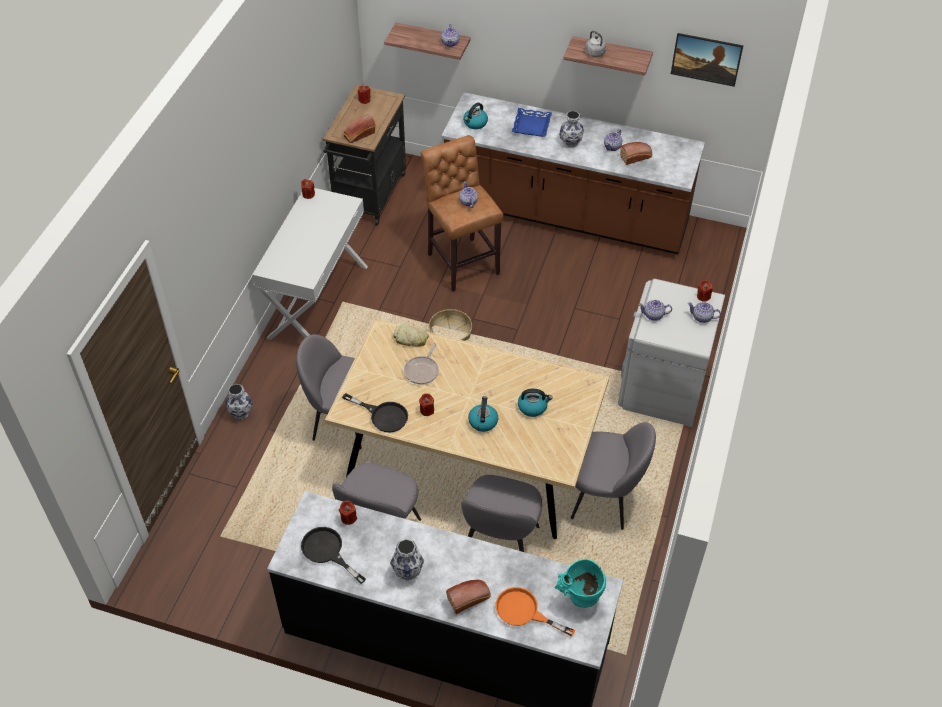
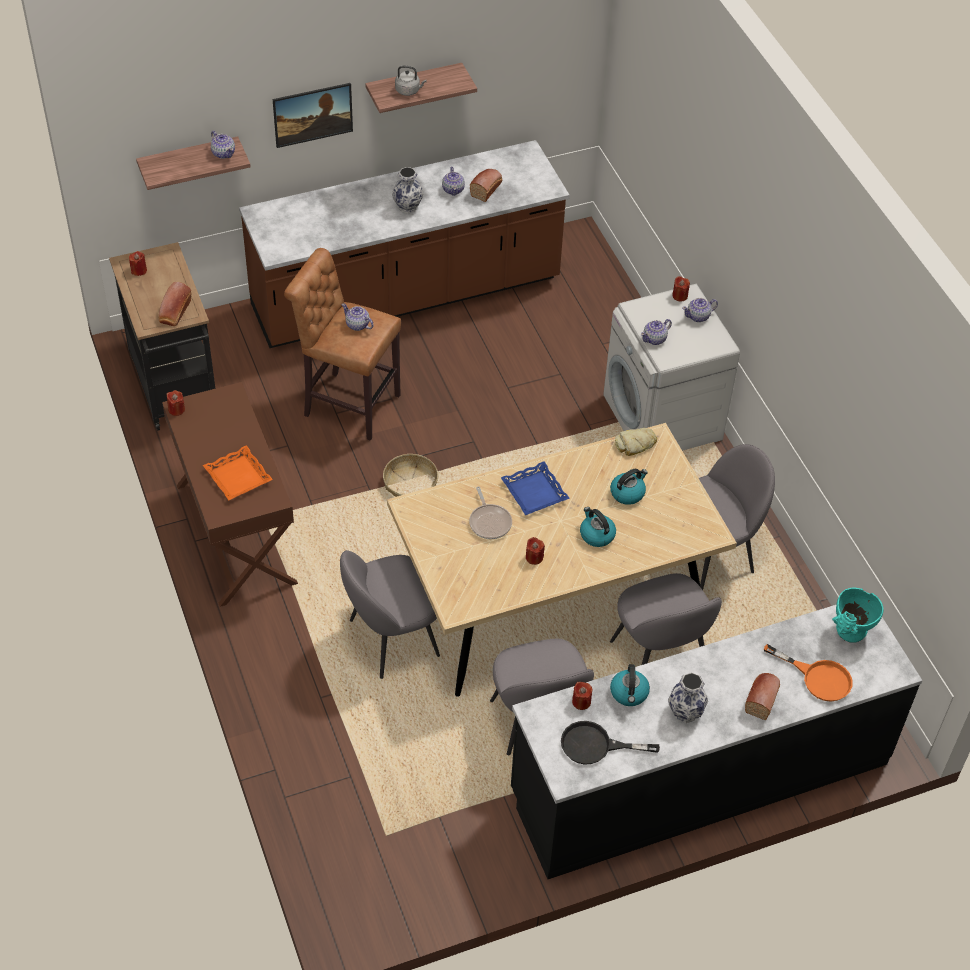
camera: 40 degrees left, 0 degrees up
vase [225,384,253,420] -> none
white console table [253,188,368,340] -> brown console table [162,382,298,607]
black frying pan [342,393,408,432] -> none
bread [393,324,429,347] -> bread moved to [615,428,657,456]
kettle [463,103,488,129] -> kettle moved to [610,664,650,706]
orange frying pan [496,587,575,636] -> orange frying pan turned 135 degrees counterclockwise [764,644,852,702]
blue tray [512,108,552,137] -> blue tray moved to [501,461,570,515]
picture [671,33,744,87] -> picture moved to [273,83,353,148]
none -> orange tray [203,445,273,500]

